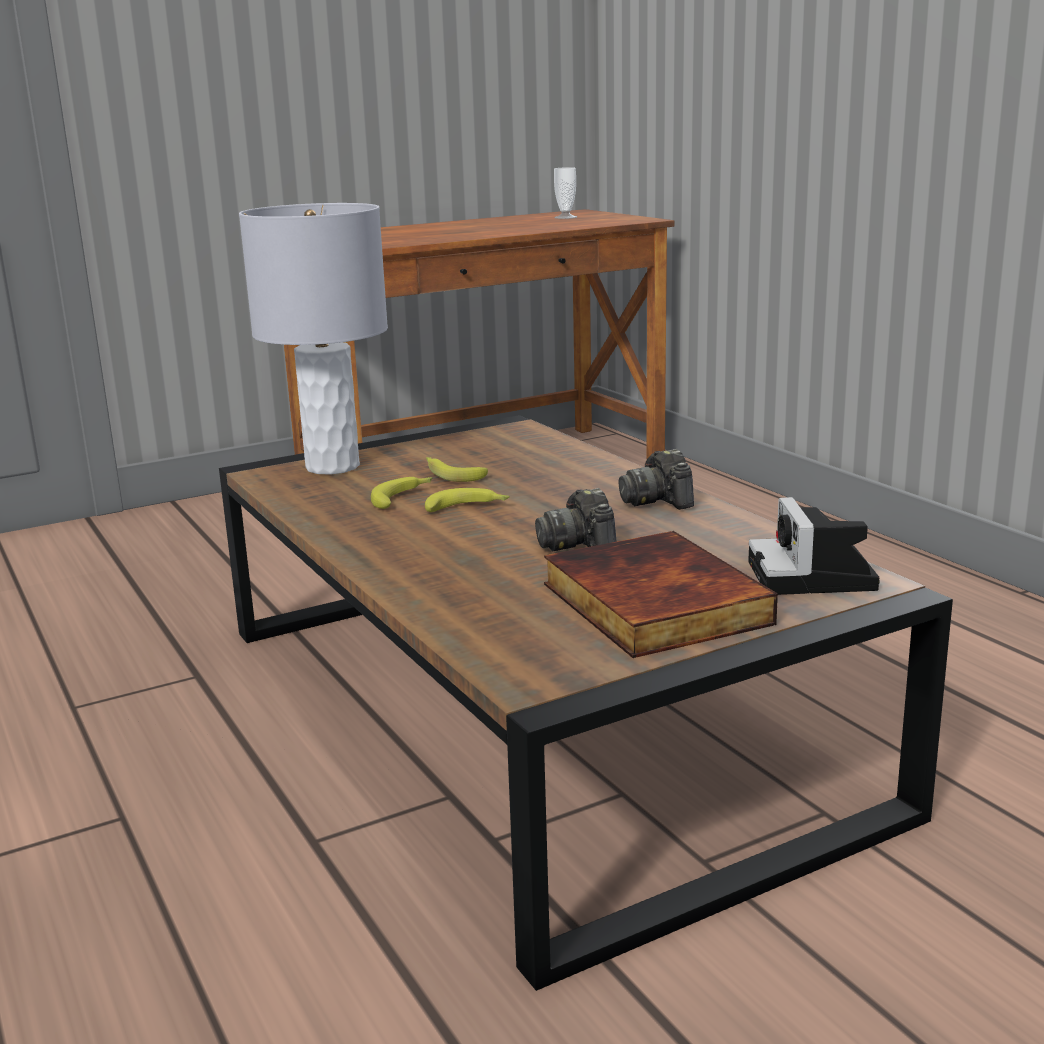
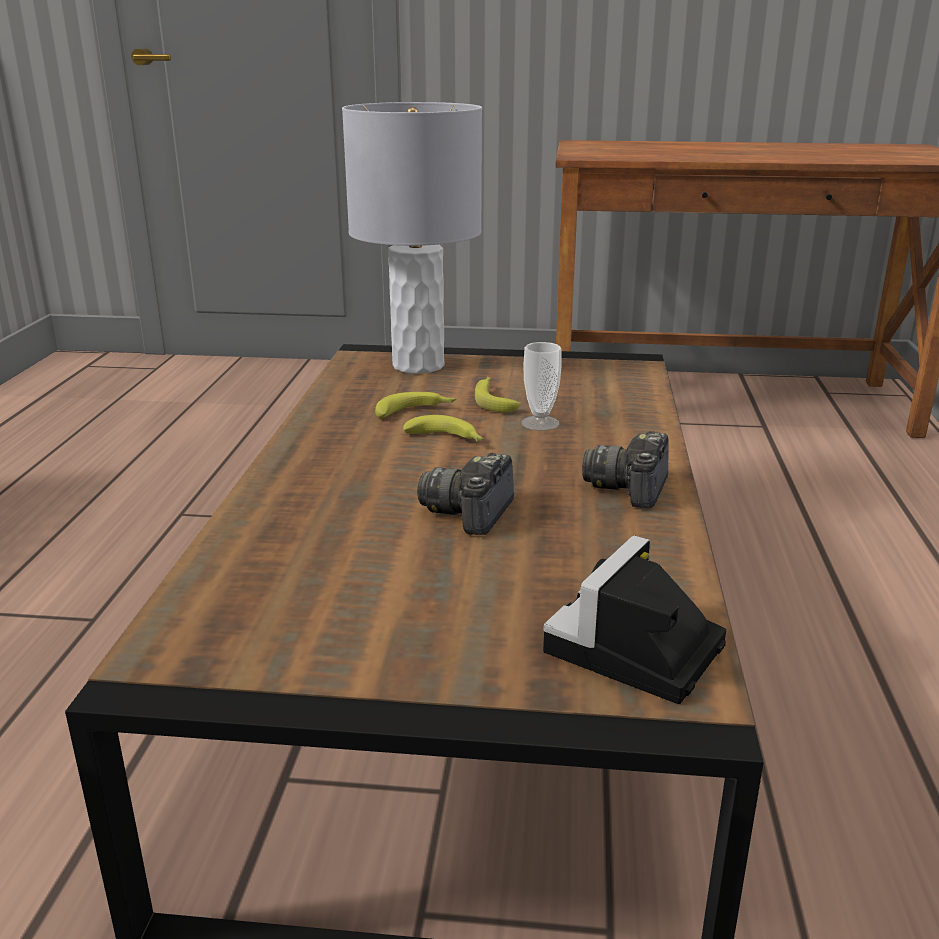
camera: 35 degrees right, 5 degrees up
book [544,531,778,658] -> none
cup [554,167,577,219] -> cup moved to [521,342,562,431]

